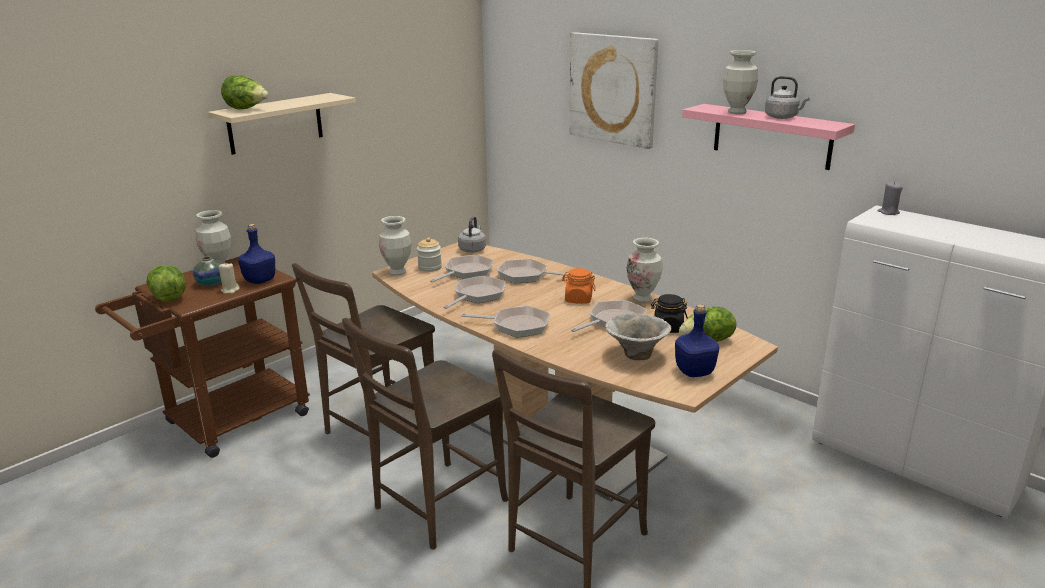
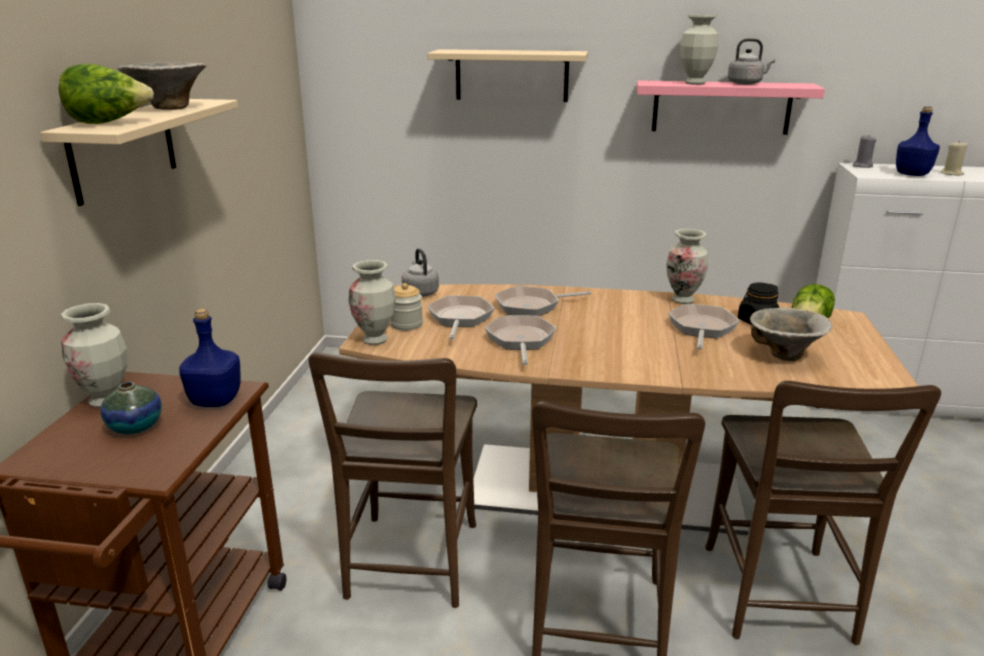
camera: 35 degrees left, 0 degrees up
lettuce [147,265,186,302] -> none
beige candle [219,262,240,294] -> beige candle moved to [940,141,968,176]
frying pan [461,306,550,338] -> none
orange jar [562,268,596,304] -> none
picture [569,32,658,149] -> beige shelf [427,49,588,102]
blue bottle [675,304,719,377] -> blue bottle moved to [896,106,940,176]
none -> bowl [118,62,207,110]

